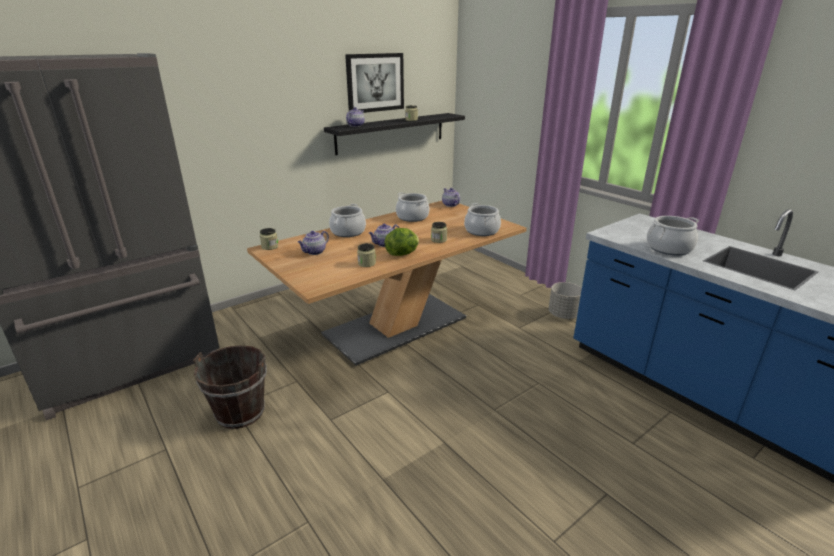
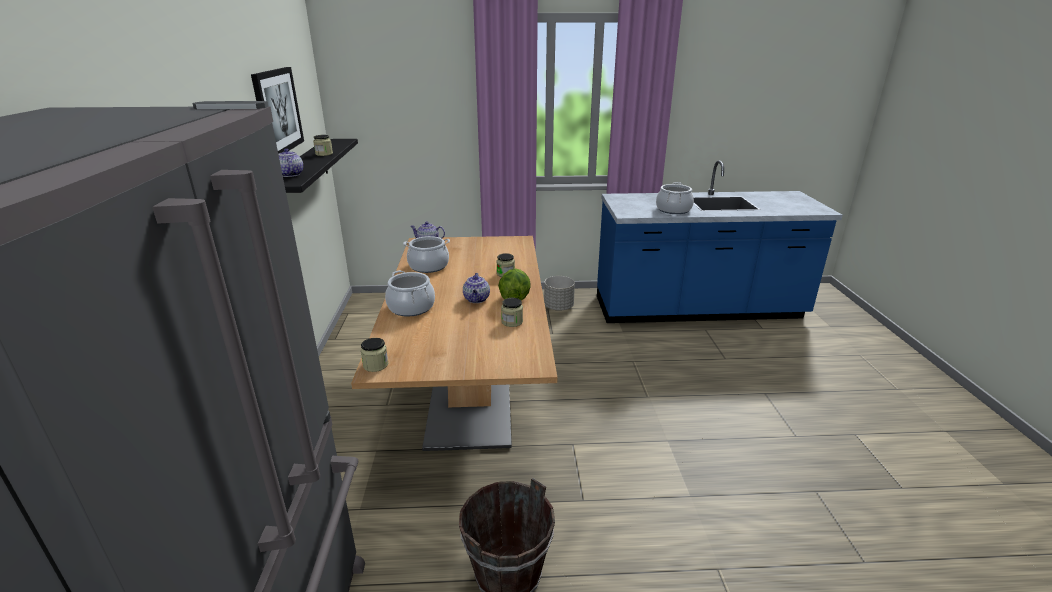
camera: 55 degrees left, 0 degrees up
teapot [298,231,329,255] -> none
cooking pot [464,203,501,236] -> none

